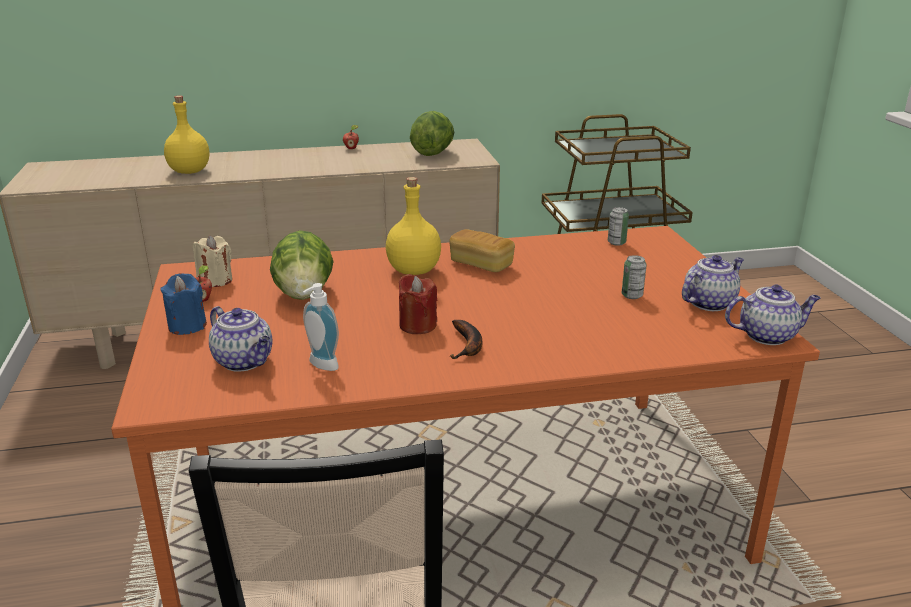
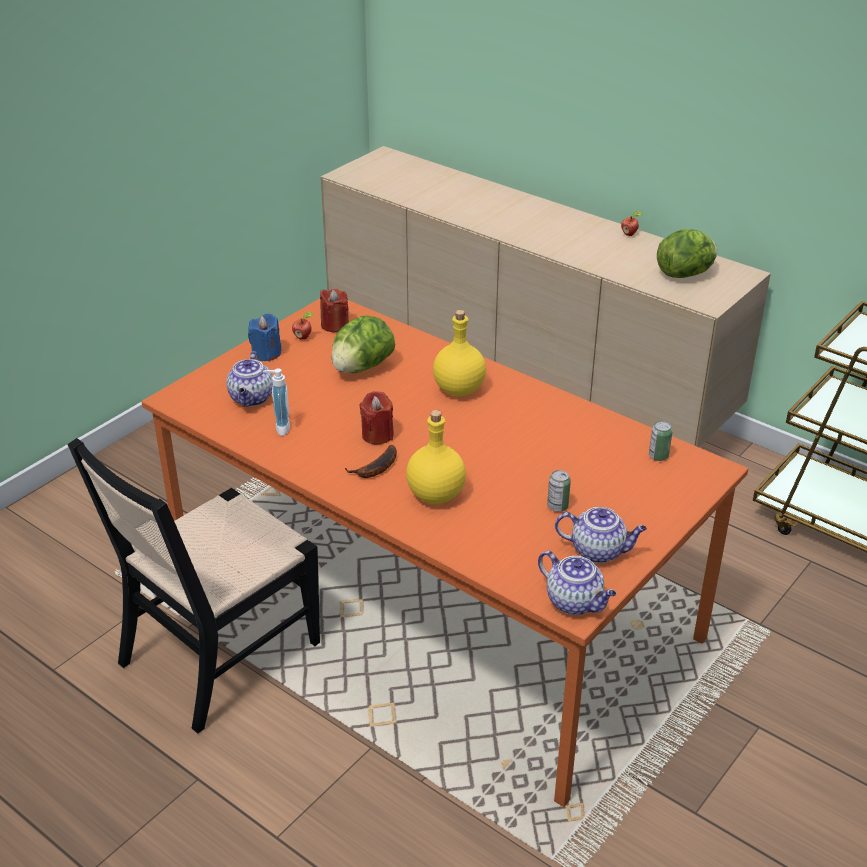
camera: 50 degrees right, 10 degrees up
yellow bottle [164,96,209,174] -> yellow bottle moved to [406,410,466,504]
beige candle [193,235,232,287] -> red candle [320,288,349,332]
bread [449,229,515,272] -> none

